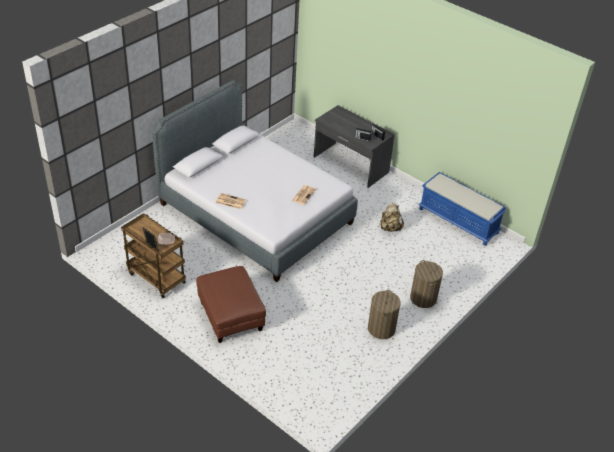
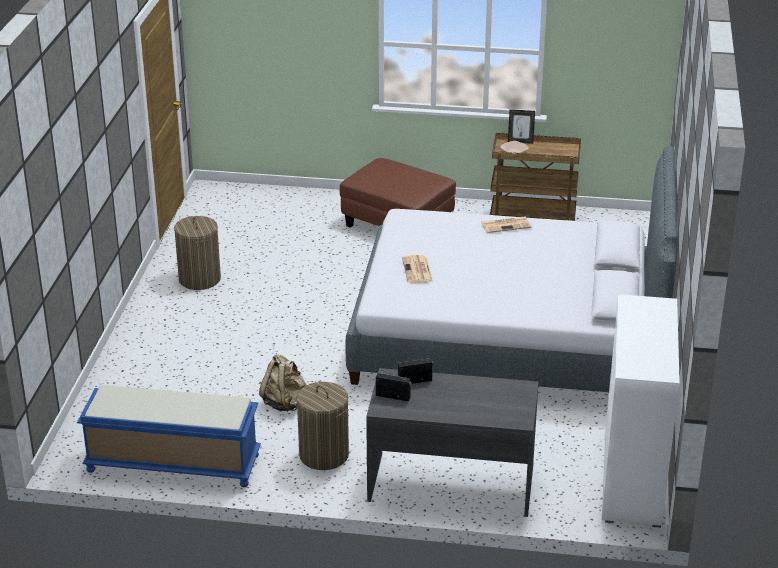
camera: 150 degrees right, 10 degrees down
laundry basket [410,260,443,308] -> laundry basket moved to [297,382,349,470]
none -> white dresser [602,294,680,528]

